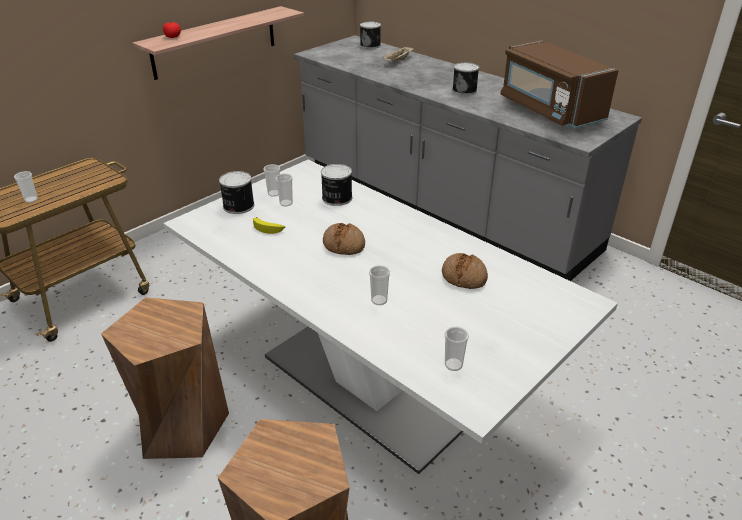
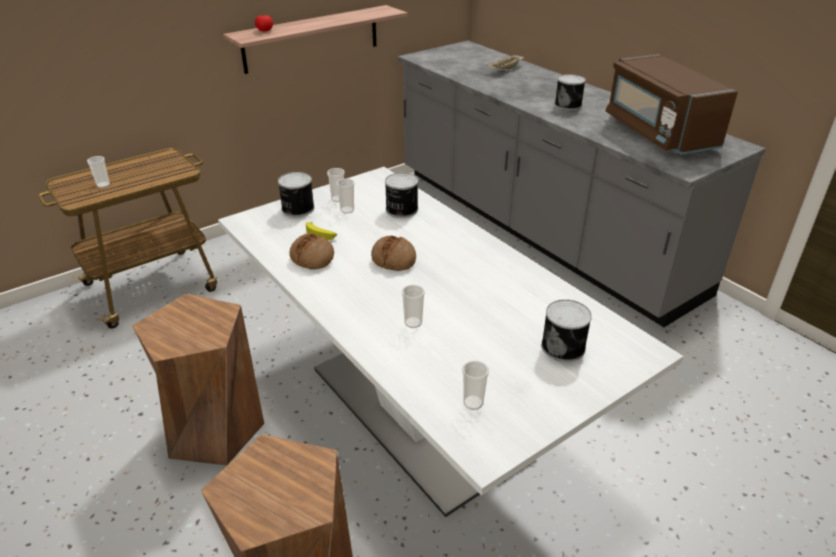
camera: 10 degrees right, 0 degrees up
can [360,21,381,49] -> can moved to [541,299,592,362]
bread [442,253,488,289] -> bread moved to [289,234,334,269]

